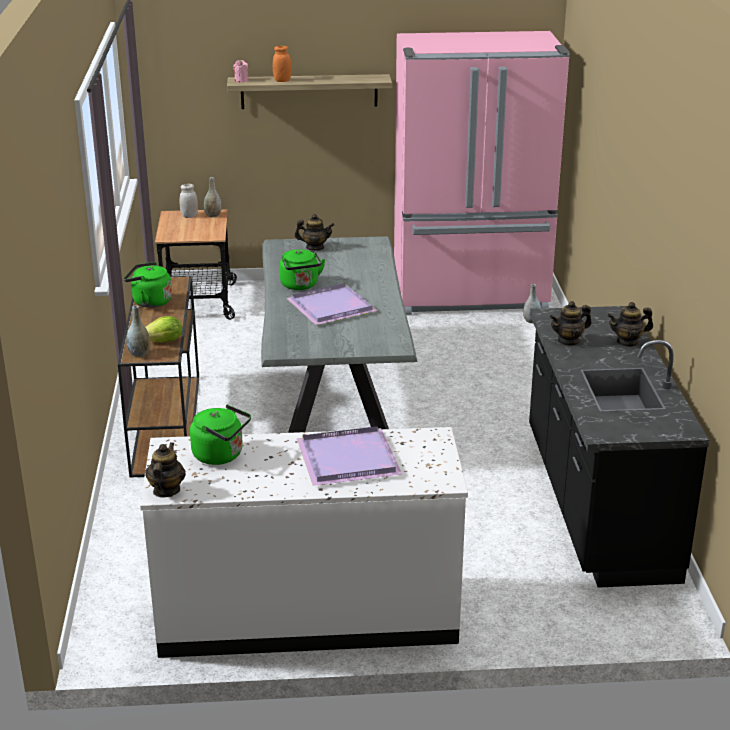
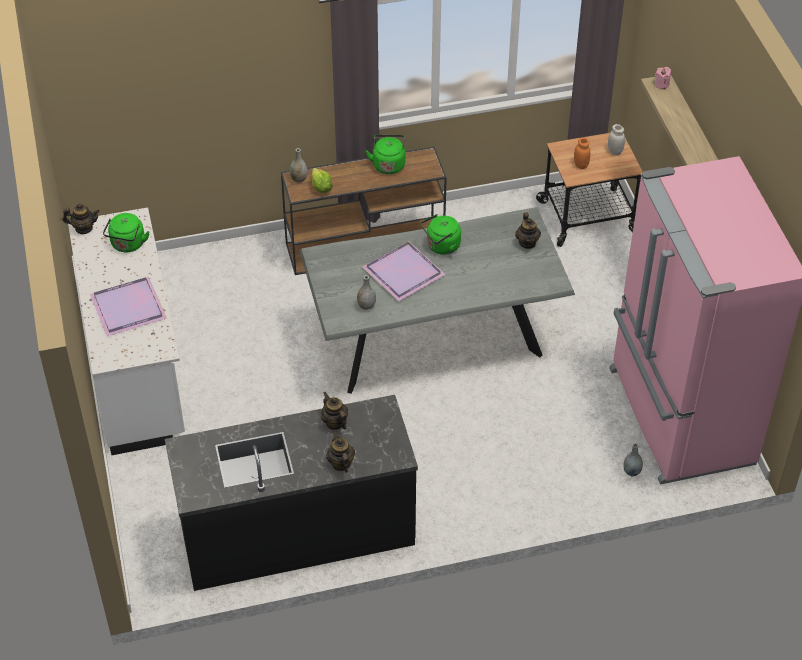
camera: 80 degrees right, 20 degrees up
grey vase [204,177,221,217] -> grey vase moved to [357,275,376,310]
orange jar [273,46,291,82] -> orange jar moved to [574,137,590,169]

